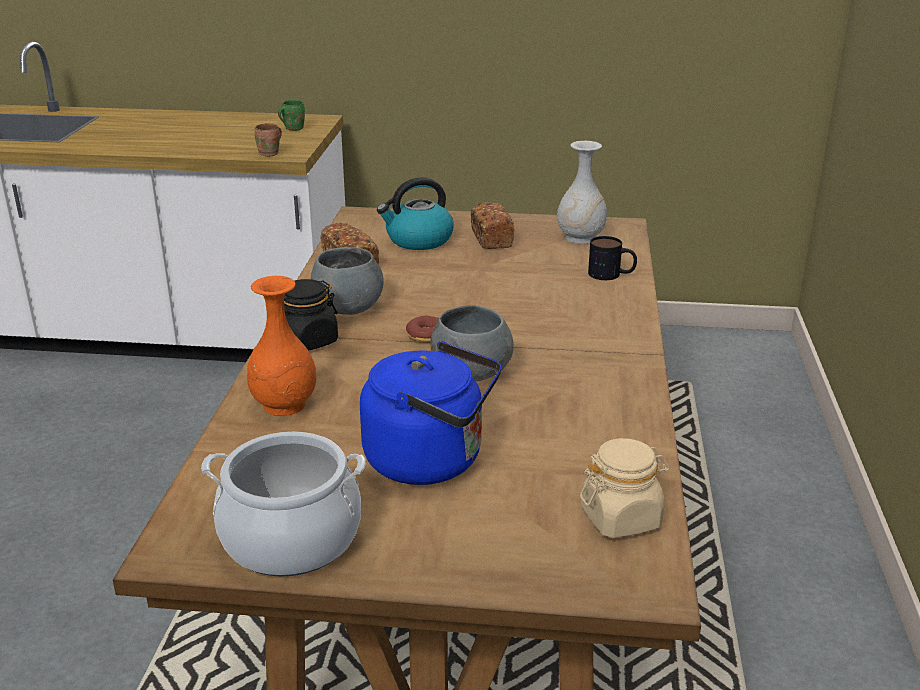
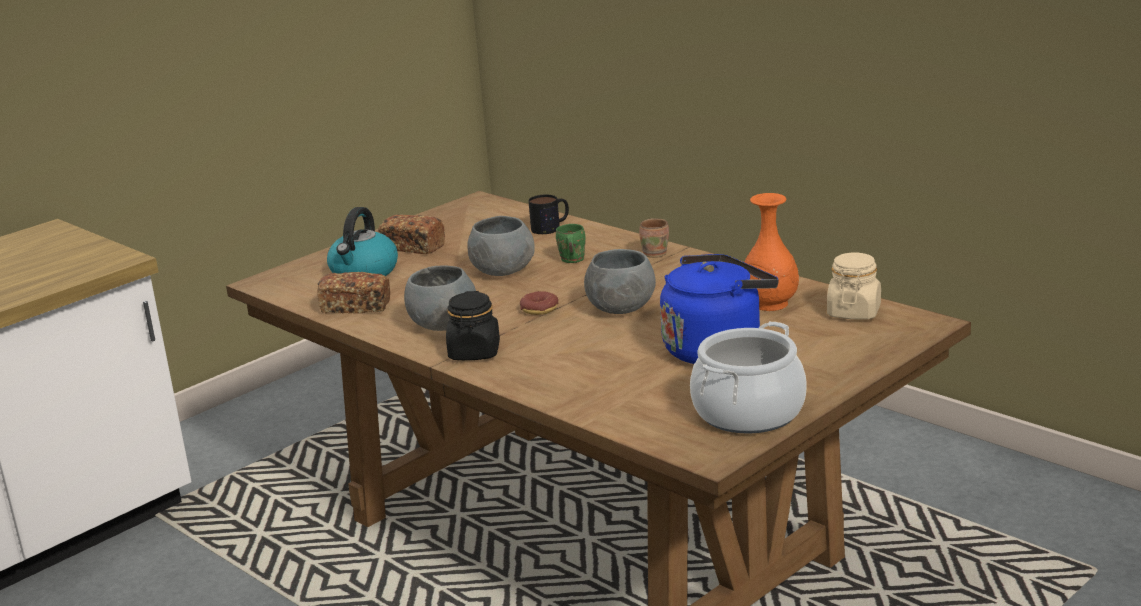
camera: 50 degrees left, 5 degrees down
orange vase [247,276,317,416] -> orange vase moved to [744,193,799,311]
brown mug [254,123,282,156] -> brown mug moved to [639,218,669,258]
green mug [278,100,305,131] -> green mug moved to [556,224,586,263]
white vase [557,141,607,244] -> none
none -> grey bowl [467,216,535,276]

